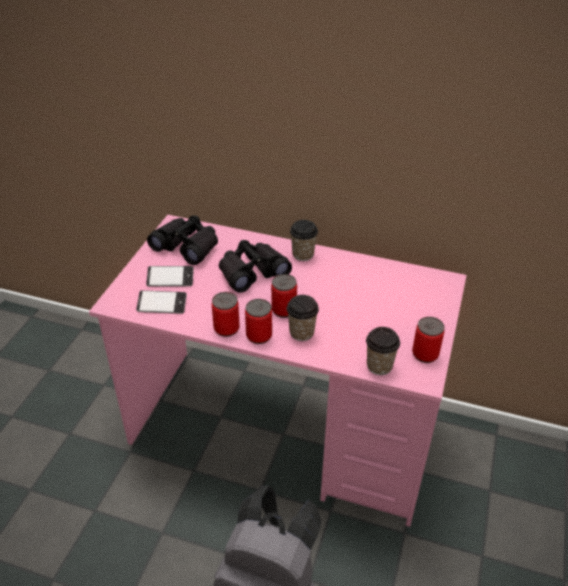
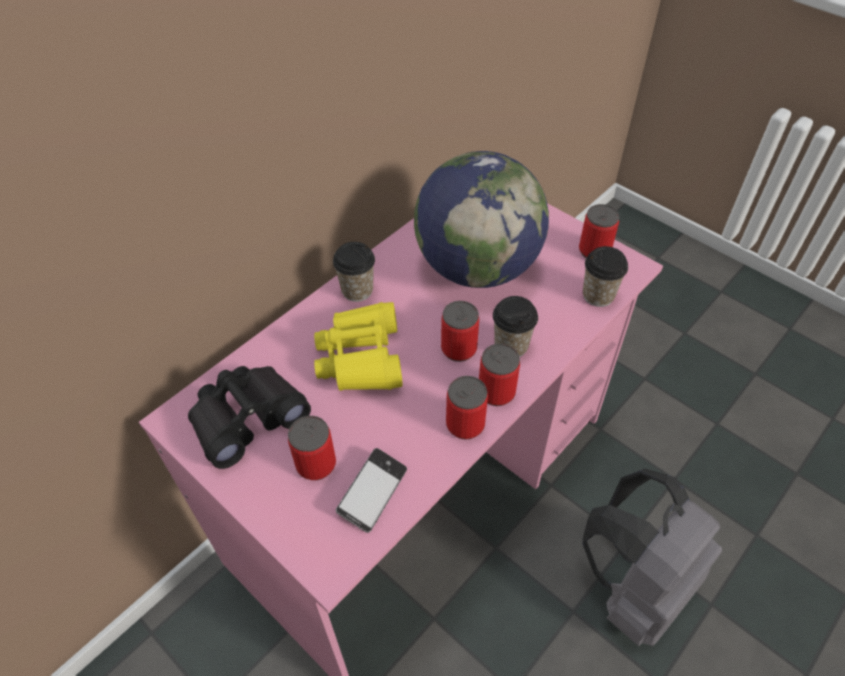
camera: 65 degrees left, 10 degrees up
phone [146,266,194,287] -> can [288,416,336,480]
black binoculars [219,240,292,293] -> yellow binoculars [314,302,403,391]
none -> globe [414,151,549,288]

